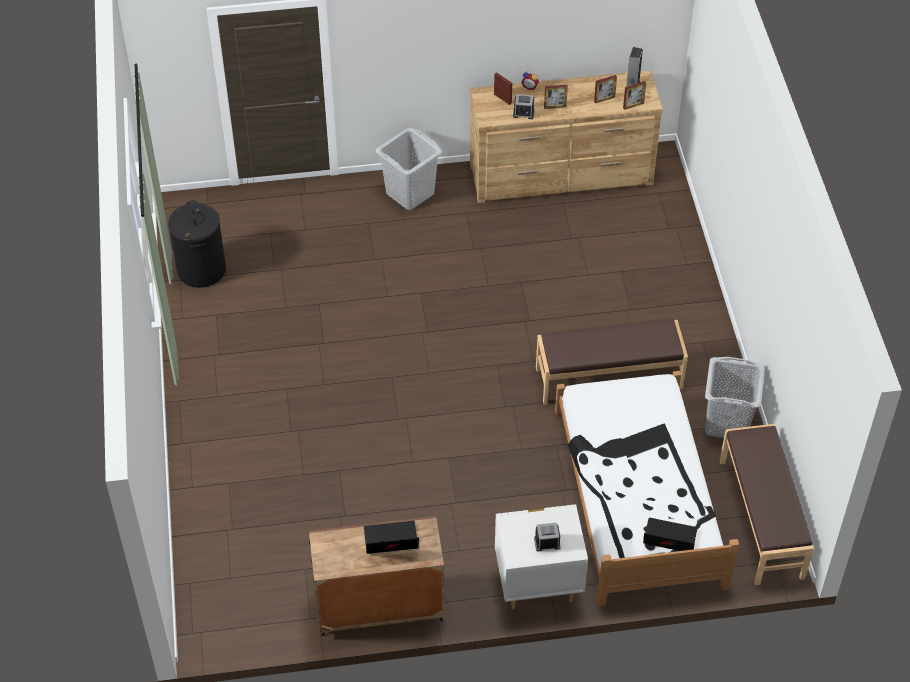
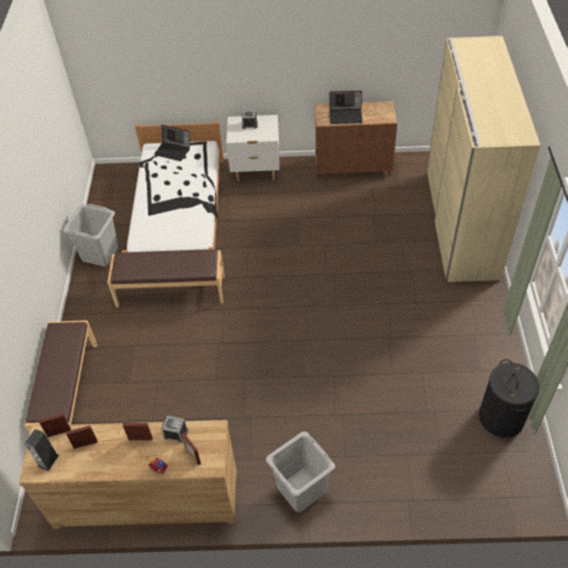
camera: 170 degrees left, 0 degrees up
brown bench [719,424,814,585] -> brown bench moved to [25,320,97,433]
none -> beige wardrobe [427,36,541,282]

